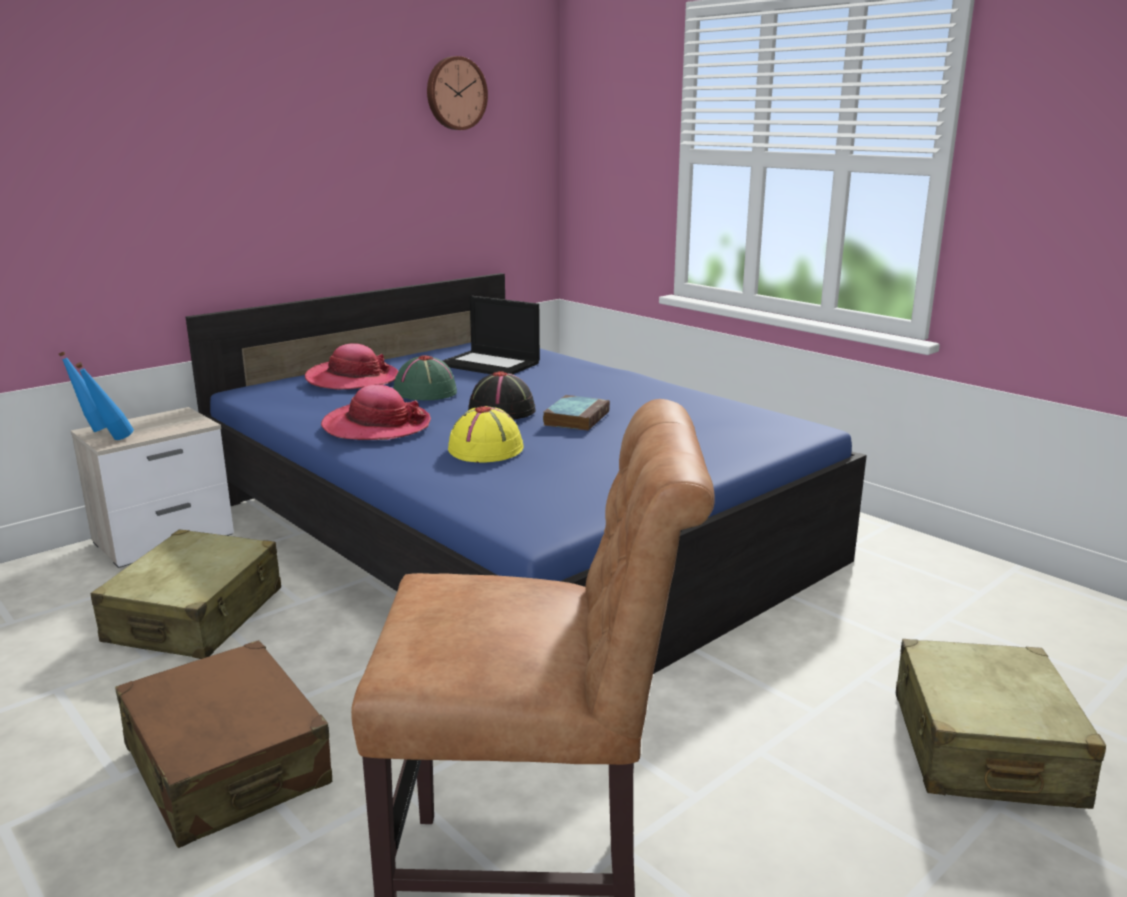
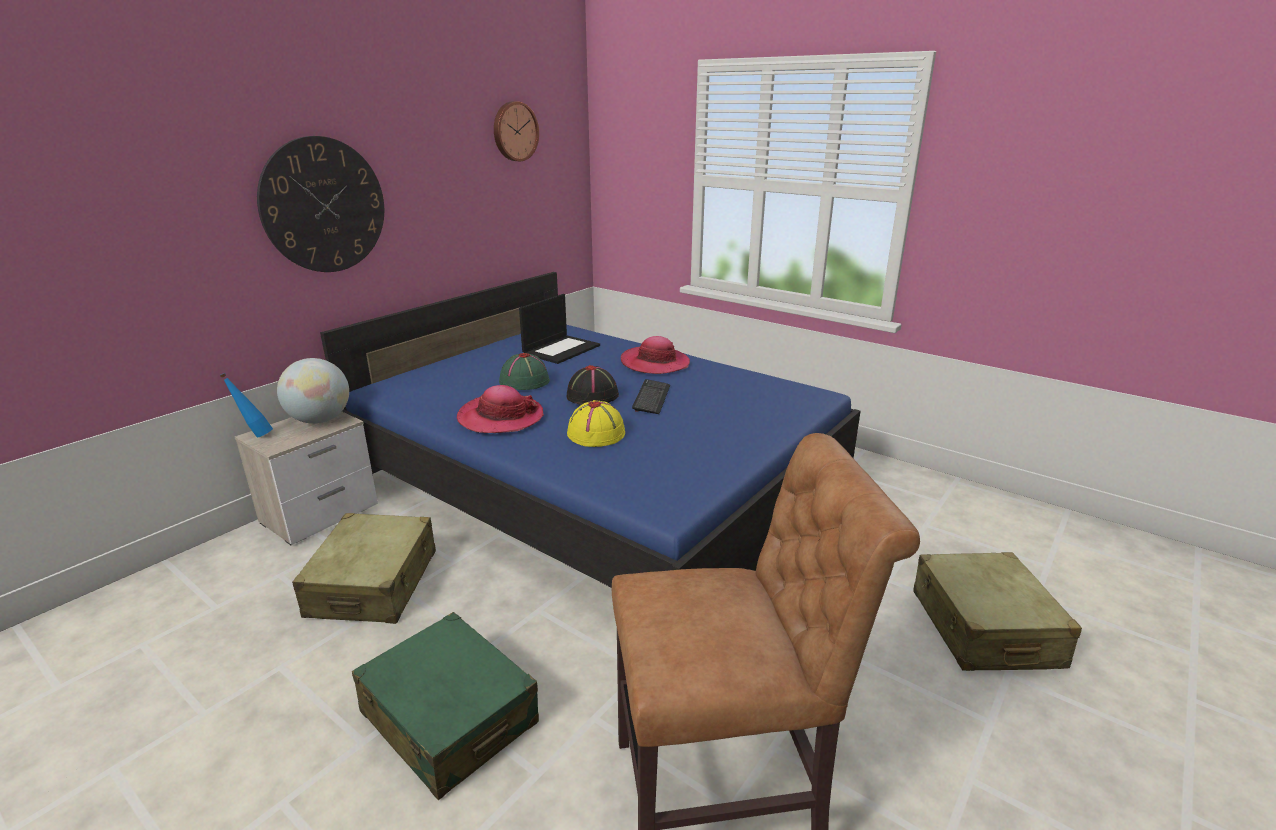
camera: 10 degrees left, 5 degrees up
blue bottle [75,362,134,440] -> none
brown suitcase [115,640,332,848] -> green suitcase [352,612,539,800]
hat [305,343,398,390] -> hat moved to [621,336,690,374]
laptop [442,296,540,374] -> laptop turned 75 degrees counterclockwise [519,294,600,364]
book [543,395,610,431] -> keyboard [632,379,670,414]
none -> wall clock [257,136,384,272]
none -> globe [277,358,349,424]

